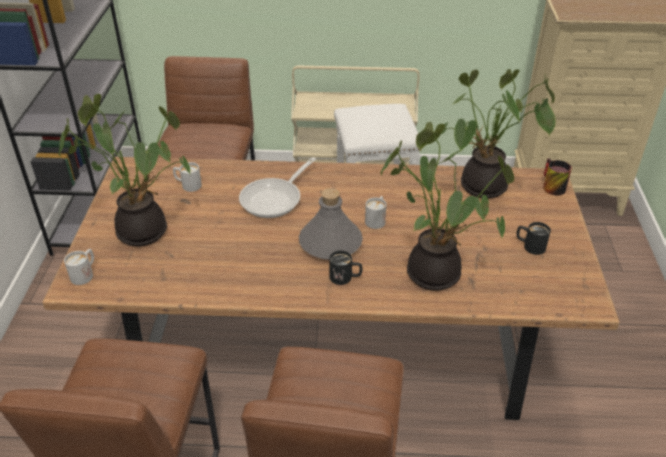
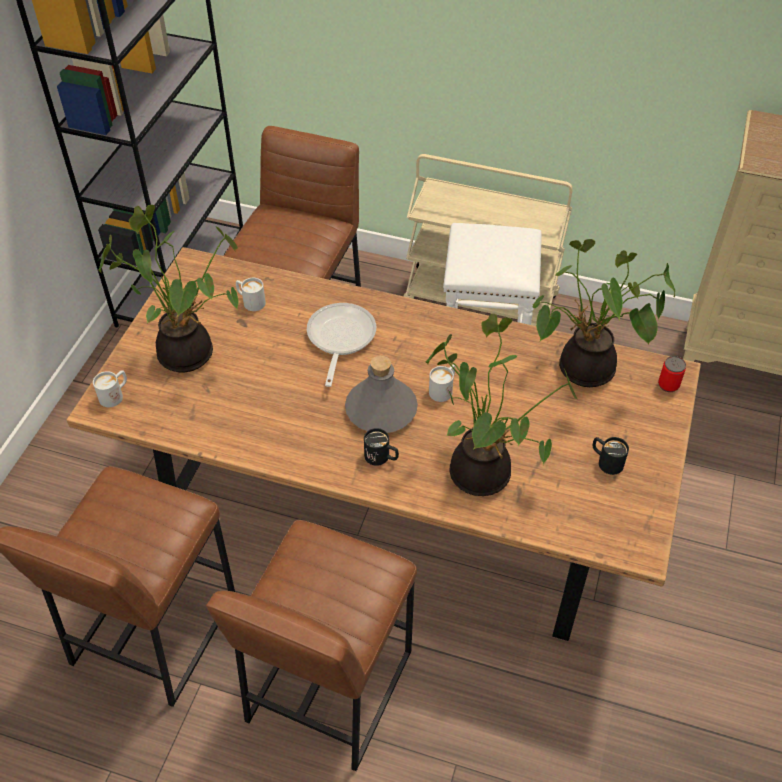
camera: 15 degrees right, 10 degrees up
frying pan [239,157,316,218] -> frying pan turned 135 degrees clockwise [307,303,376,387]
mug [543,158,572,196] -> can [658,356,686,392]

